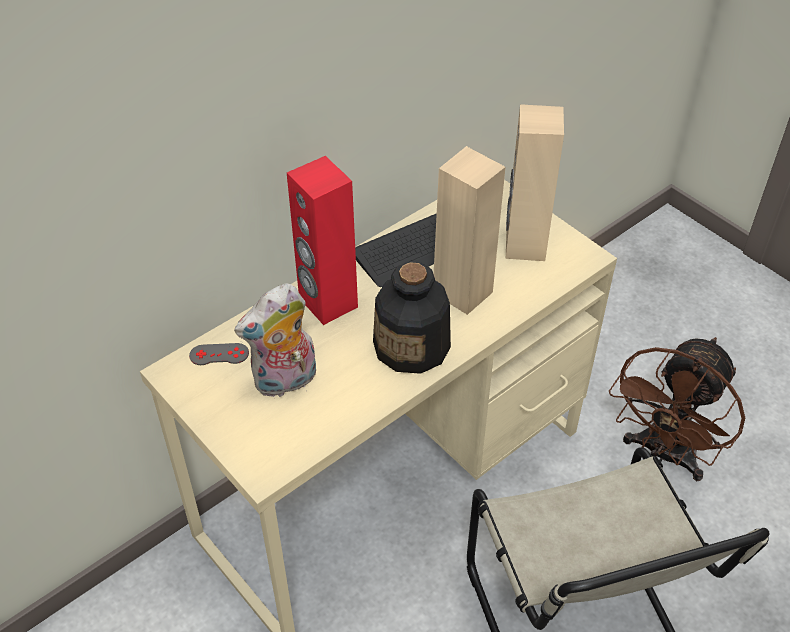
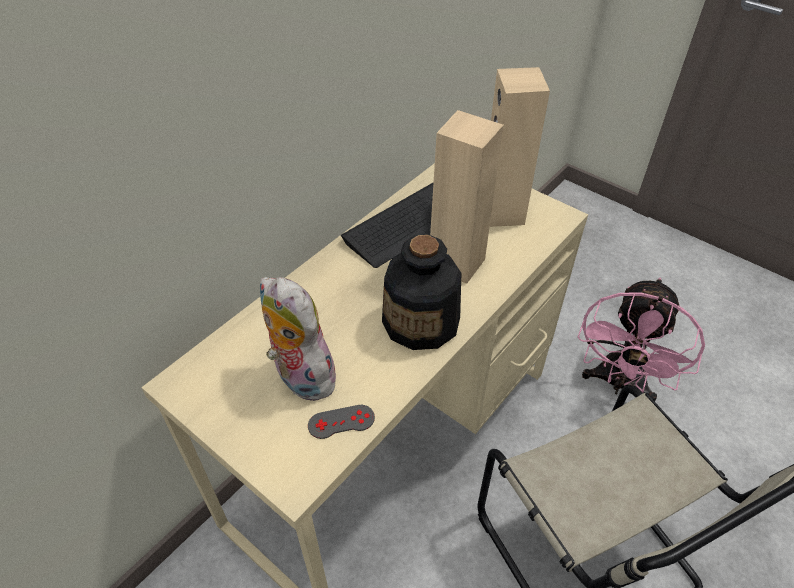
camera: 10 degrees left, 0 degrees up
grey game controller [189,343,249,365] -> grey game controller moved to [308,405,375,439]
plush toy [234,283,316,397] -> plush toy turned 90 degrees clockwise [260,277,339,401]
red speaker [287,156,358,325] -> none
brown fan [609,337,745,481] -> pink fan [578,278,705,401]

